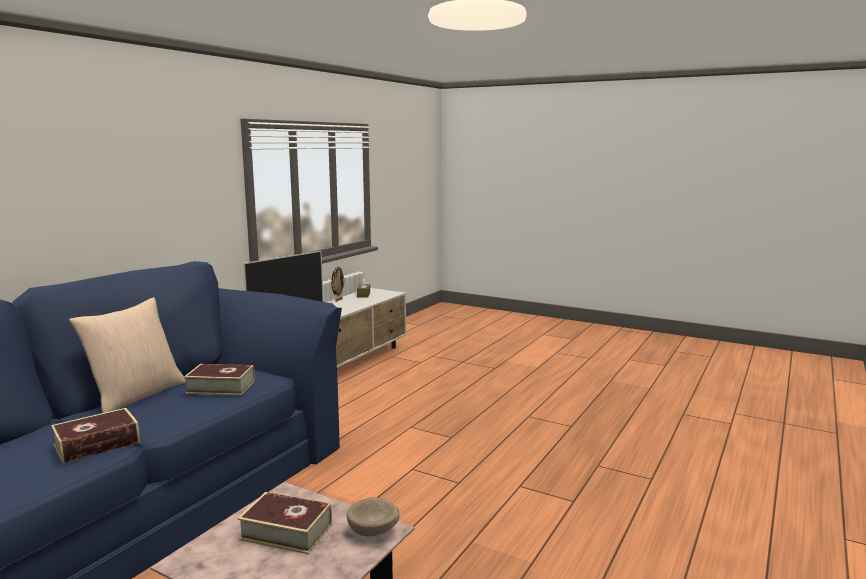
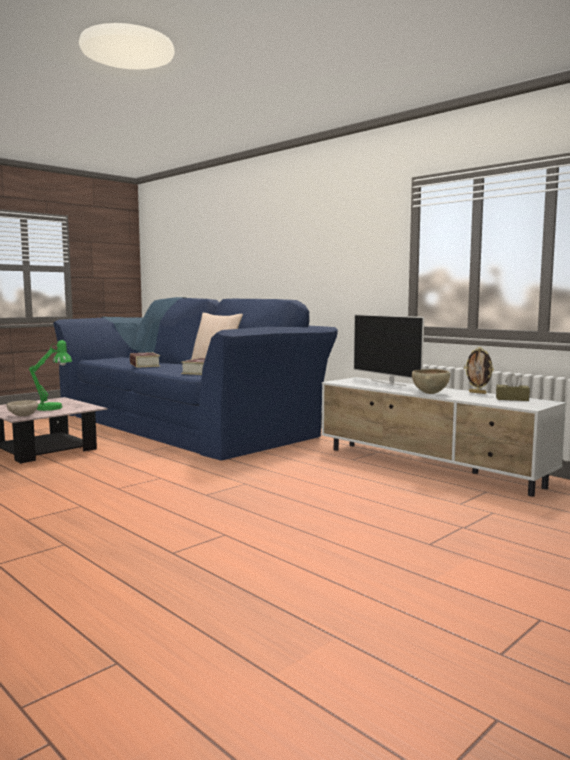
camera: 105 degrees right, 5 degrees down
book [237,492,332,554] -> green table lamp [29,340,72,411]
none -> brown bowl [412,369,450,394]

